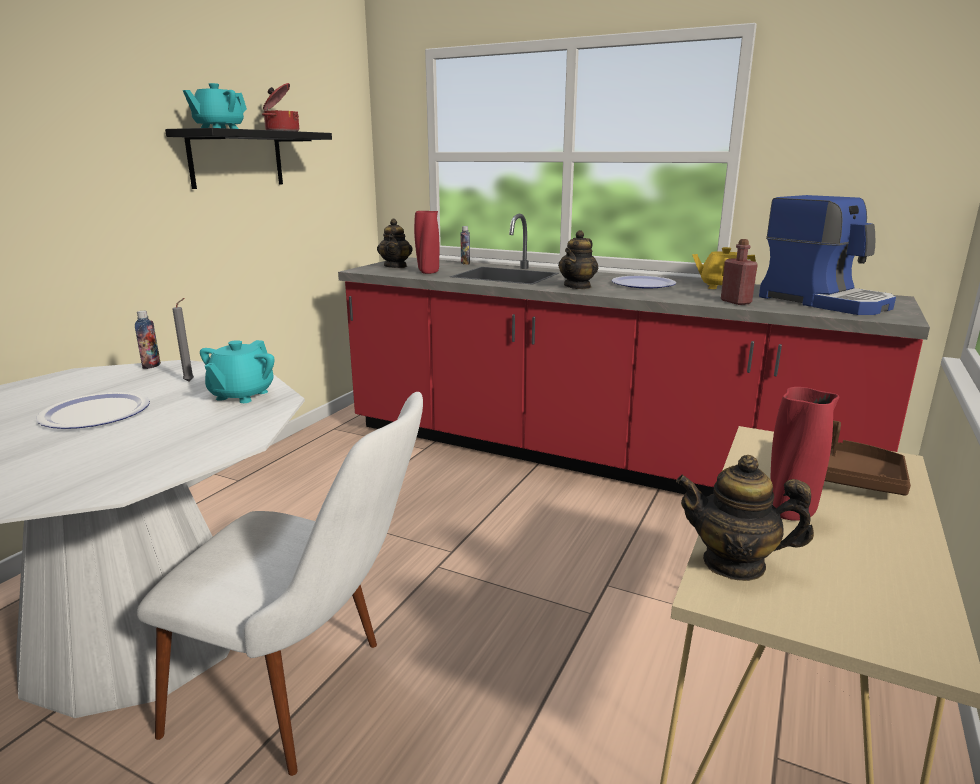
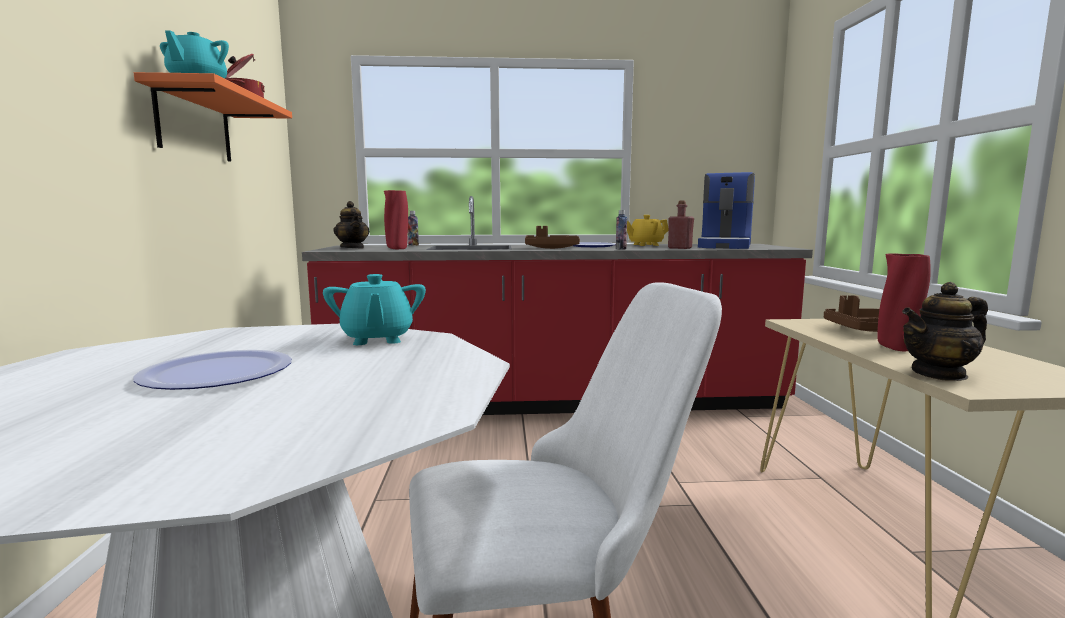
camera: 30 degrees left, 10 degrees down
bottle [135,311,161,369] -> bottle moved to [616,210,627,250]
black shelf [165,128,332,189] -> orange shelf [134,72,292,162]
grey candle [172,298,194,382] -> none
teapot [558,230,598,289] -> brown tray [525,226,580,249]
coffee machine [759,195,896,315] -> coffee machine turned 90 degrees clockwise [698,172,755,249]

